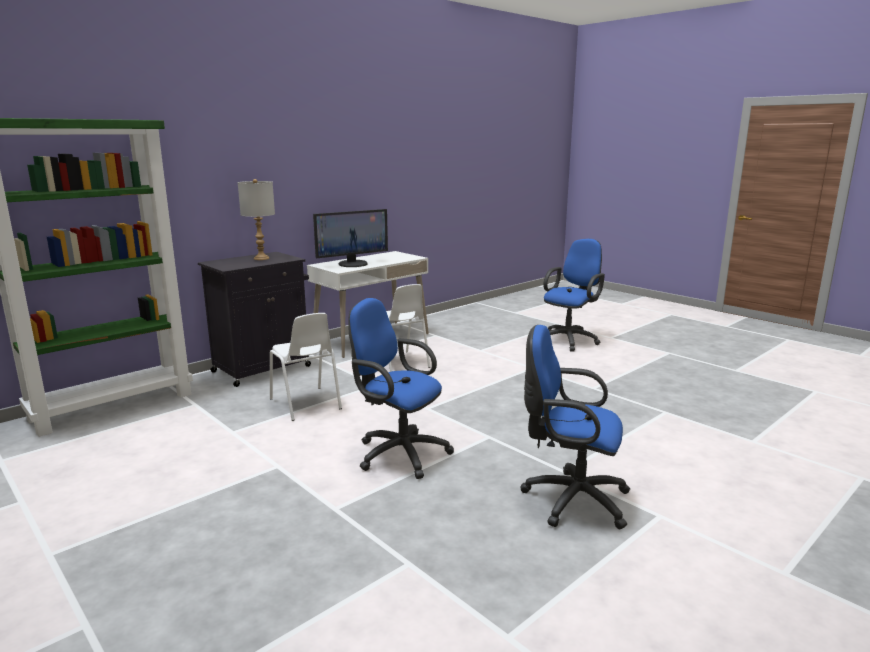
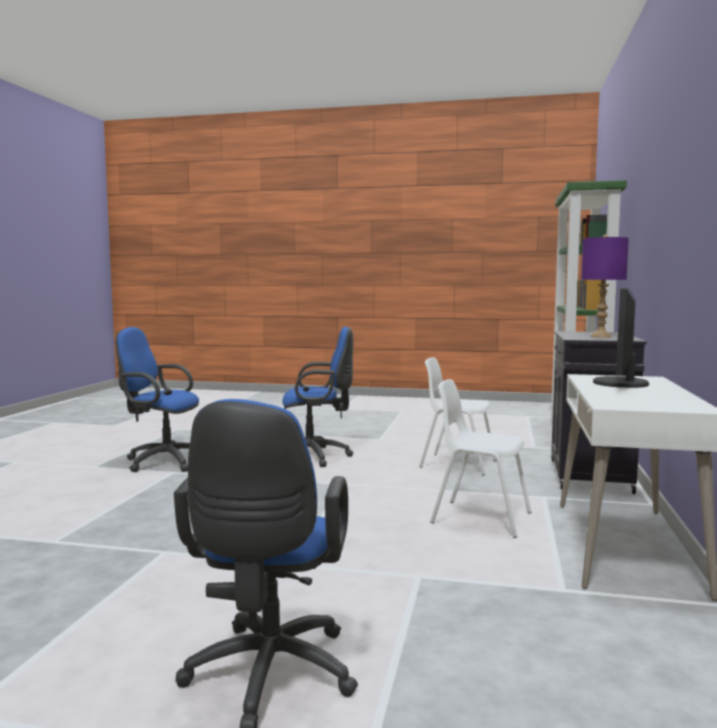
camera: 145 degrees right, 10 degrees down
grey table lamp [238,179,275,260] -> purple table lamp [581,235,629,338]
blue office chair [520,325,630,529] -> blue office chair turned 150 degrees counterclockwise [116,327,199,472]

